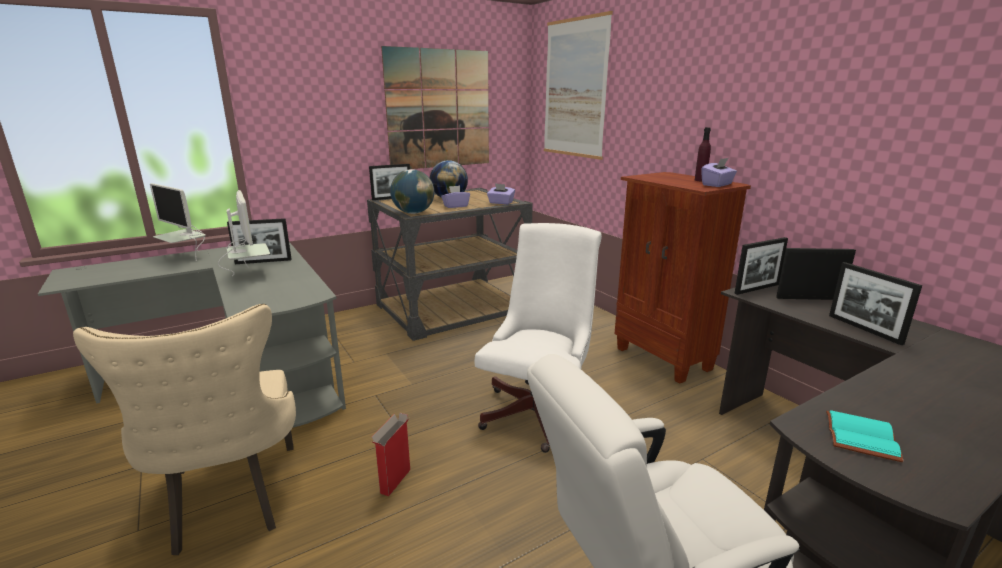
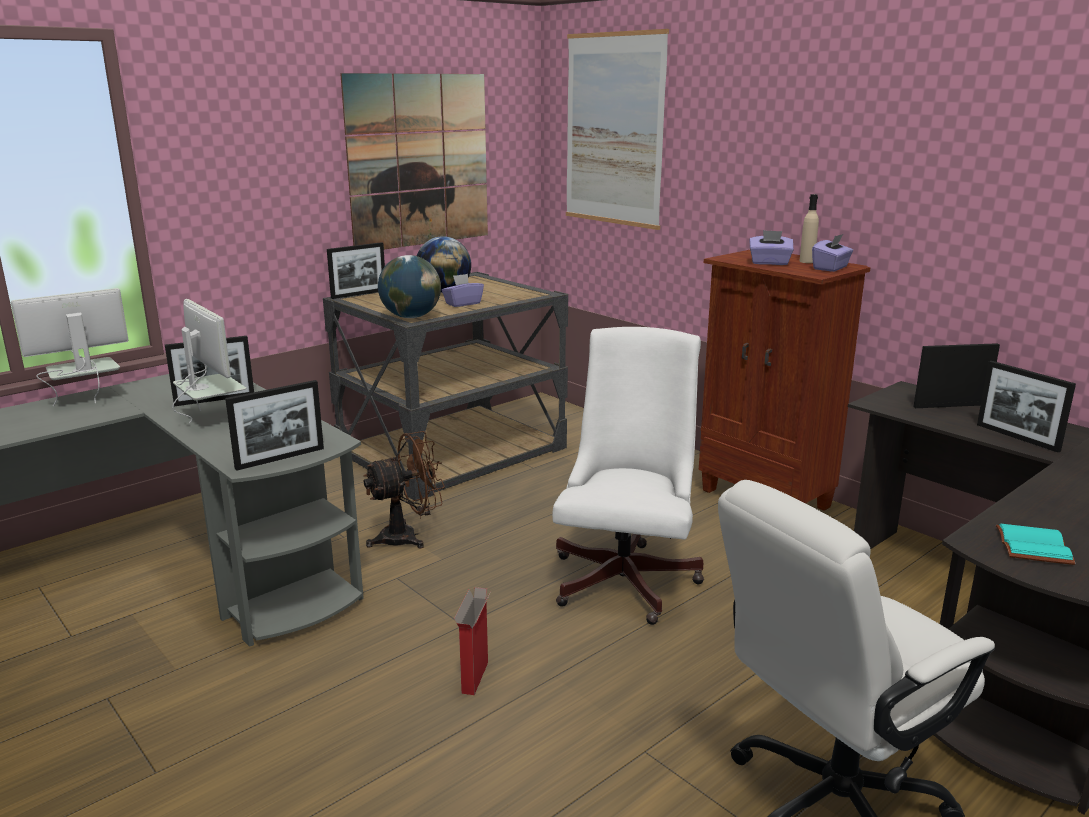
camera: 10 degrees left, 0 degrees up
beige chair [73,304,296,555] -> none
monitor [150,183,206,261] -> monitor turned 120 degrees clockwise [11,288,129,406]
purple tissue box [487,183,515,204] -> purple tissue box moved to [749,230,794,265]
purple bottle [695,127,711,181] -> beige bottle [799,194,819,263]
picture frame [734,237,788,295] -> picture frame moved to [225,380,324,471]
none -> brown fan [364,431,445,548]

